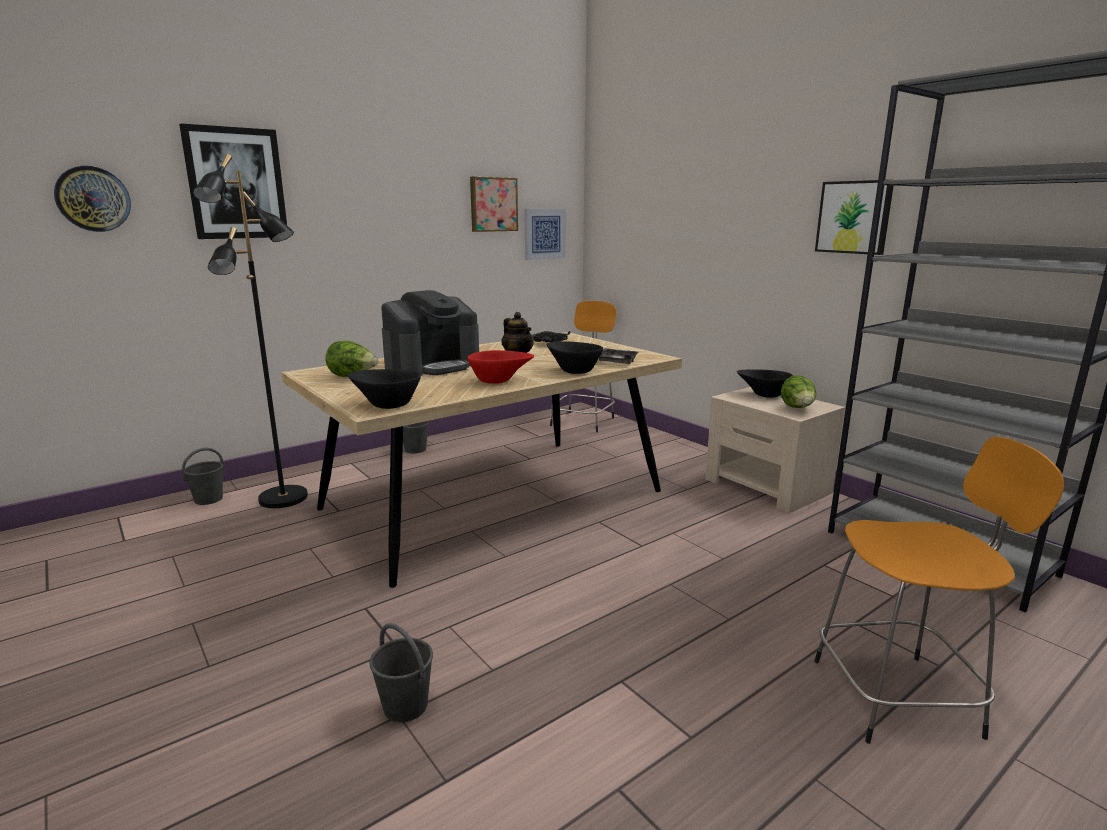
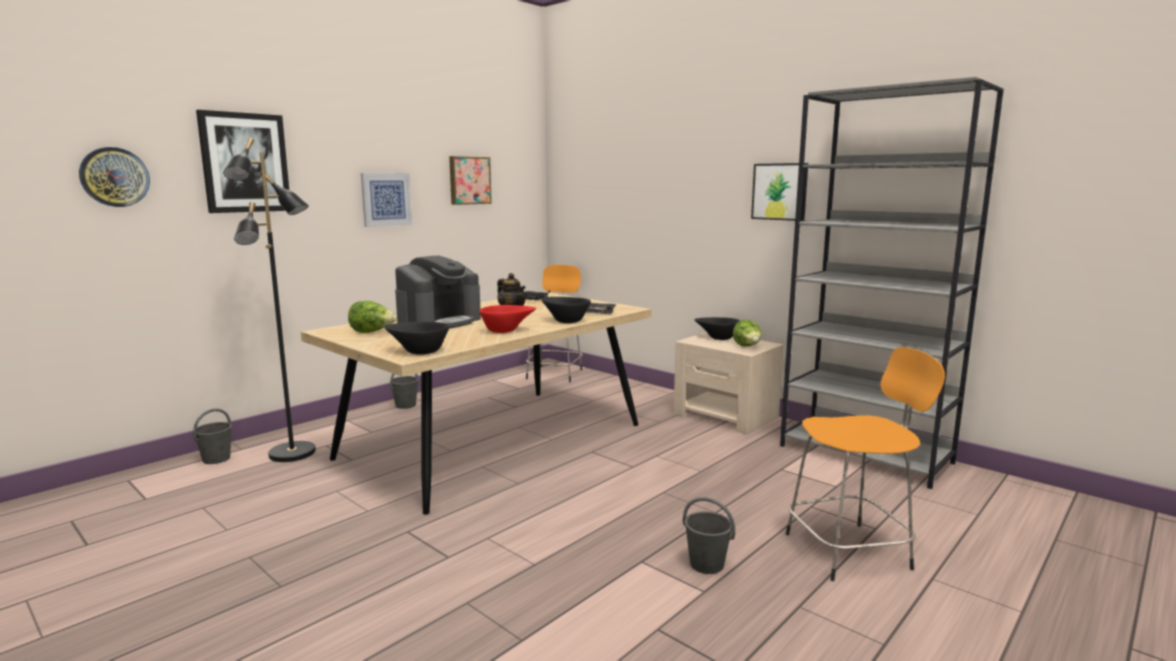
camera: 10 degrees left, 5 degrees down
grey bucket [369,623,433,722] -> grey bucket moved to [683,497,735,574]
picture [524,209,566,260] -> picture moved to [361,173,412,227]

